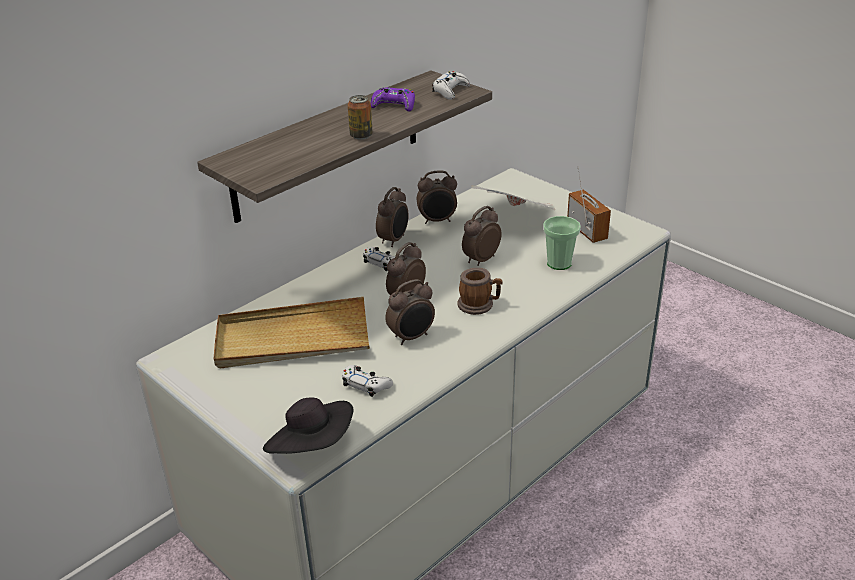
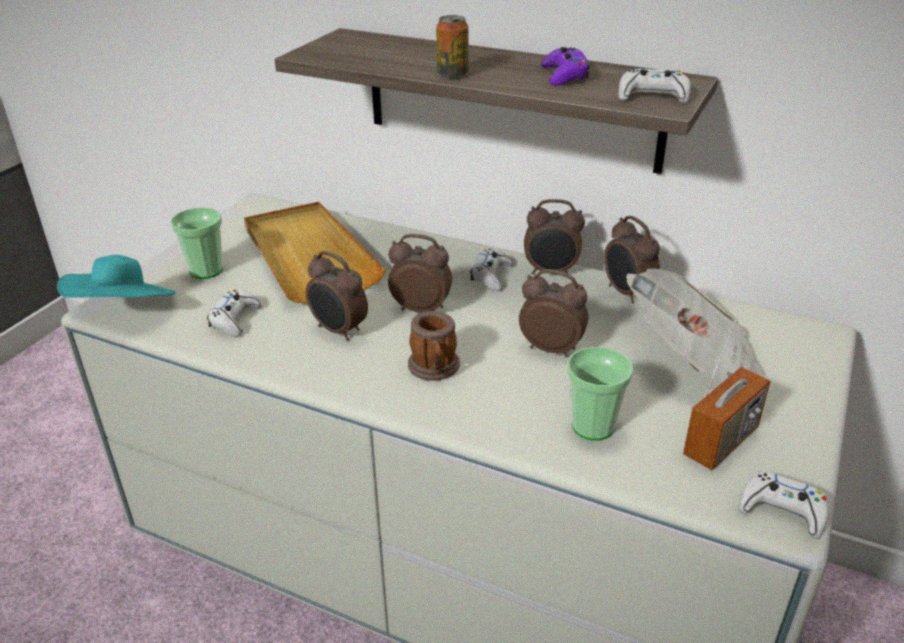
camera: 70 degrees right, 0 degrees up
black hat [263,397,354,454] -> turquoise hat [57,255,176,298]
none -> cup [170,207,223,279]
none -> white game controller [738,471,829,539]

